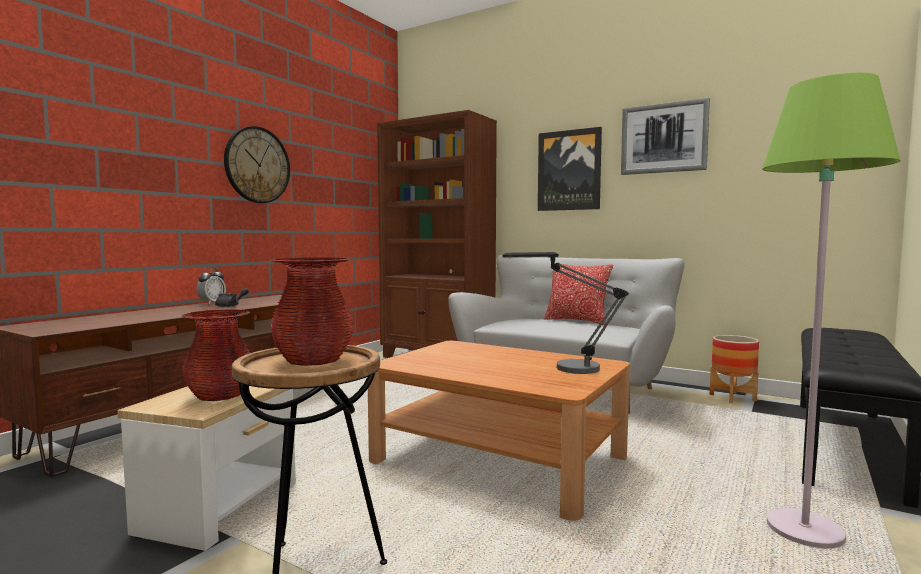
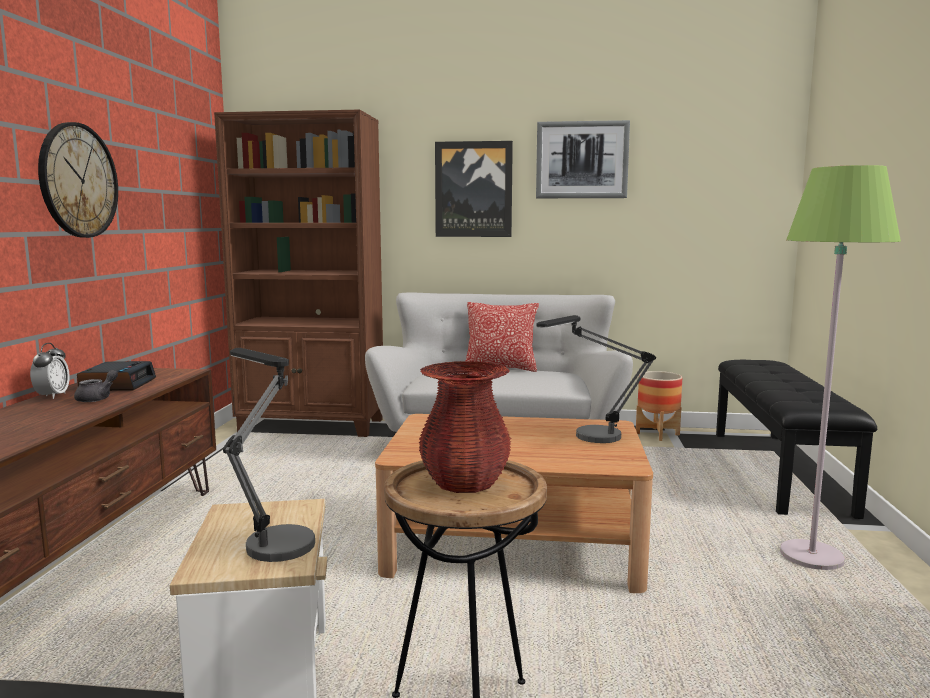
camera: 25 degrees left, 5 degrees up
red vase [181,310,251,401] -> table lamp [223,348,315,562]
none -> alarm clock [77,361,156,391]

